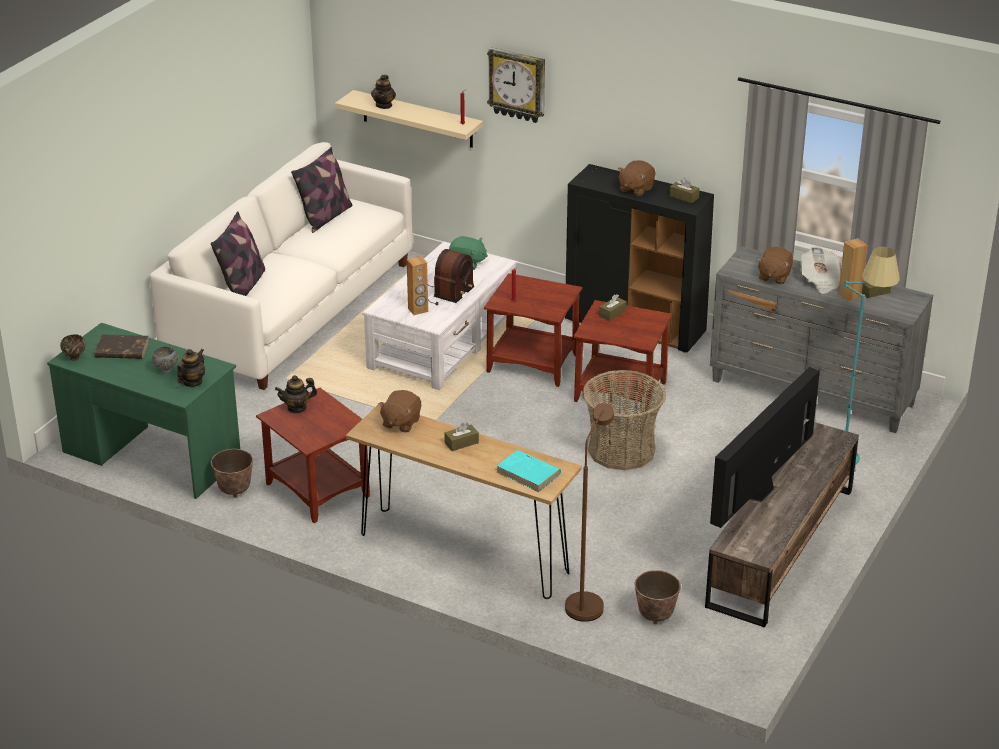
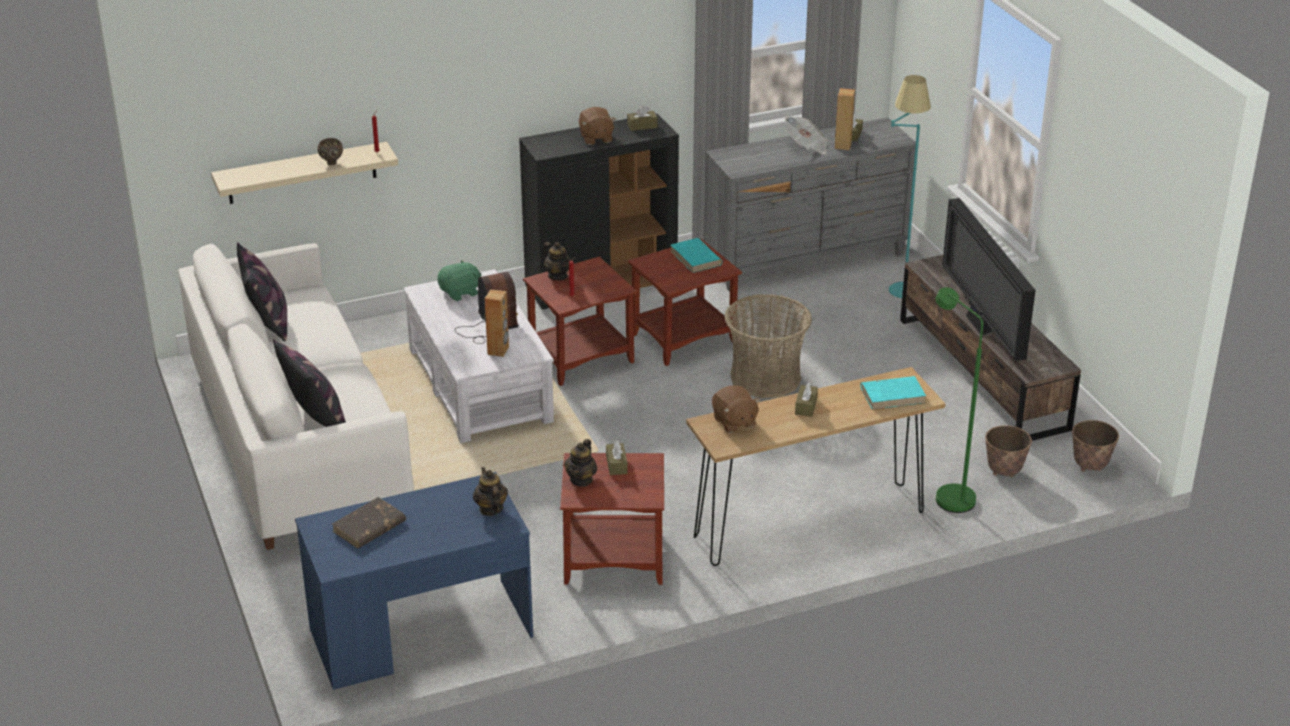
camera: 50 degrees left, 0 degrees up
green desk [47,323,240,499] -> blue desk [295,472,533,690]
brown bowl [60,334,85,361] -> brown bowl moved to [317,138,343,165]
grey bowl [152,347,178,373] -> none
planter [211,449,253,498] -> planter moved to [1072,420,1119,472]
teapot [371,75,396,109] -> teapot moved to [544,242,571,280]
wall clock [487,47,545,123] -> none
brown floor lamp [565,403,614,622] -> green floor lamp [935,287,983,513]
brown tissue box [599,294,627,321] -> brown tissue box moved to [606,440,628,475]
brown plush toy [757,247,793,284] -> none
none -> turquoise book [670,238,722,273]

